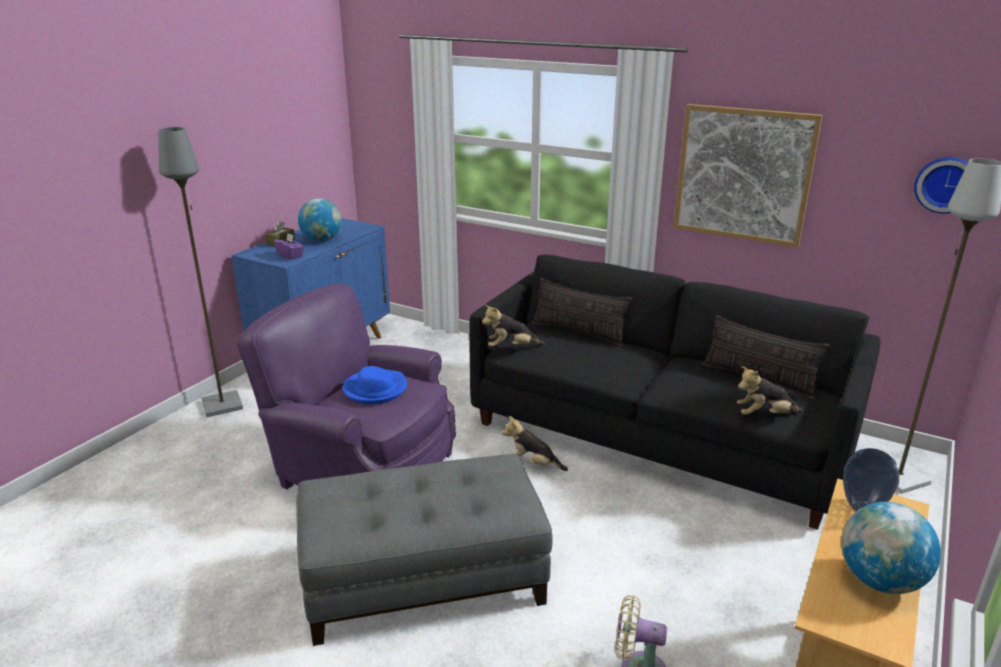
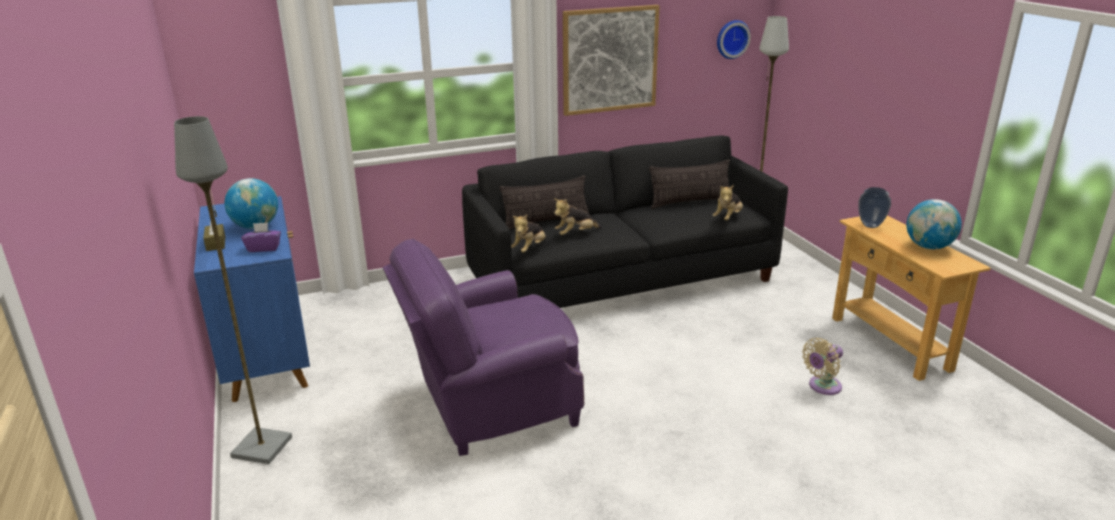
camera: 50 degrees left, 0 degrees up
grey ottoman [296,454,553,646] -> none
blue hat [343,366,407,404] -> none
plush toy [502,416,568,471] -> plush toy moved to [554,198,601,235]

